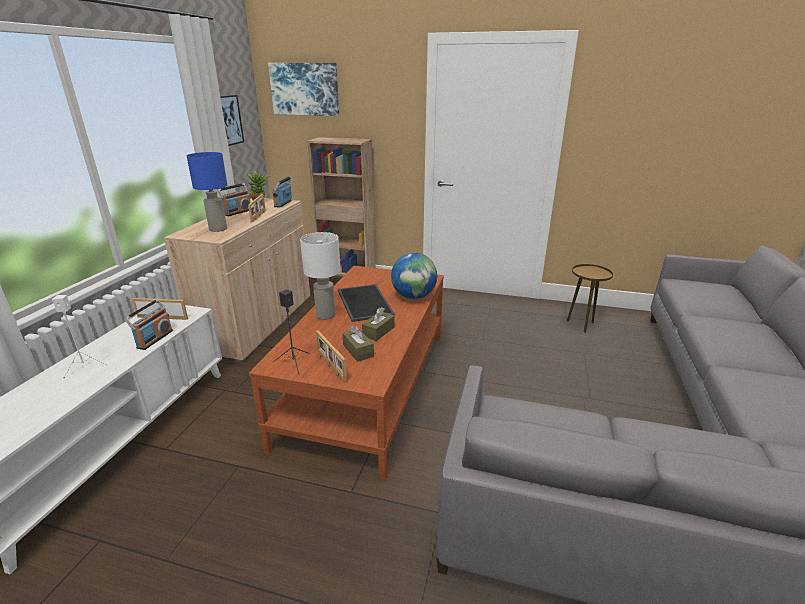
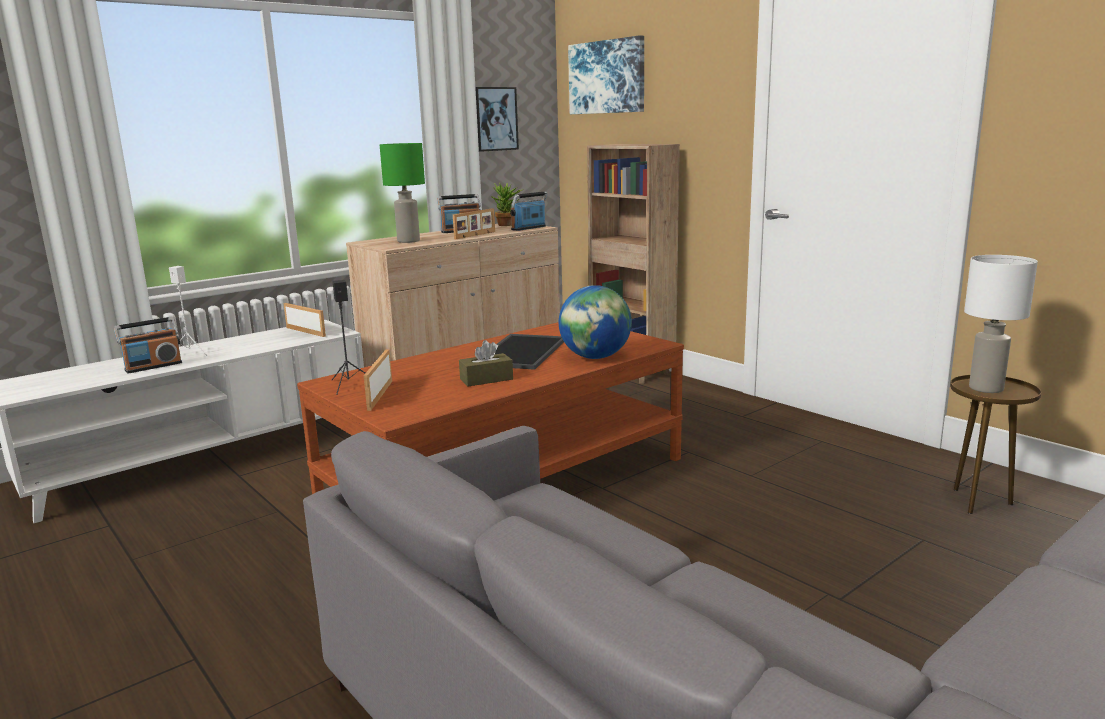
camera: 35 degrees right, 10 degrees down
radio [124,299,173,350] -> radio moved to [114,317,182,373]
blue table lamp [187,152,227,232] -> green table lamp [380,143,425,243]
white table lamp [300,232,341,320] -> white table lamp moved to [964,255,1038,393]
brown tissue box [342,325,374,362] -> none

